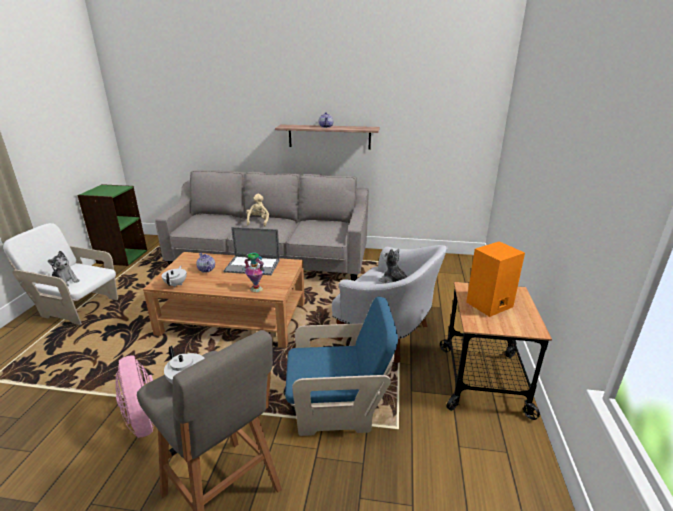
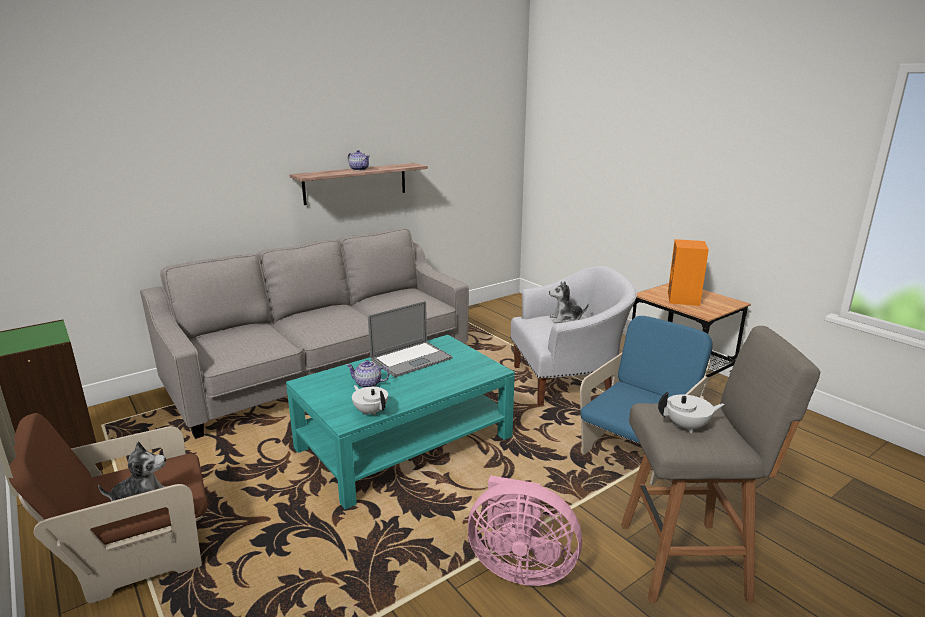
camera: 45 degrees left, 5 degrees down
white armchair [3,223,118,325] -> brown armchair [9,413,207,603]
brown coffee table [143,252,305,348] -> turquoise coffee table [286,335,515,509]
vase [244,253,265,292] -> none
beige plush toy [246,194,269,226] -> none

